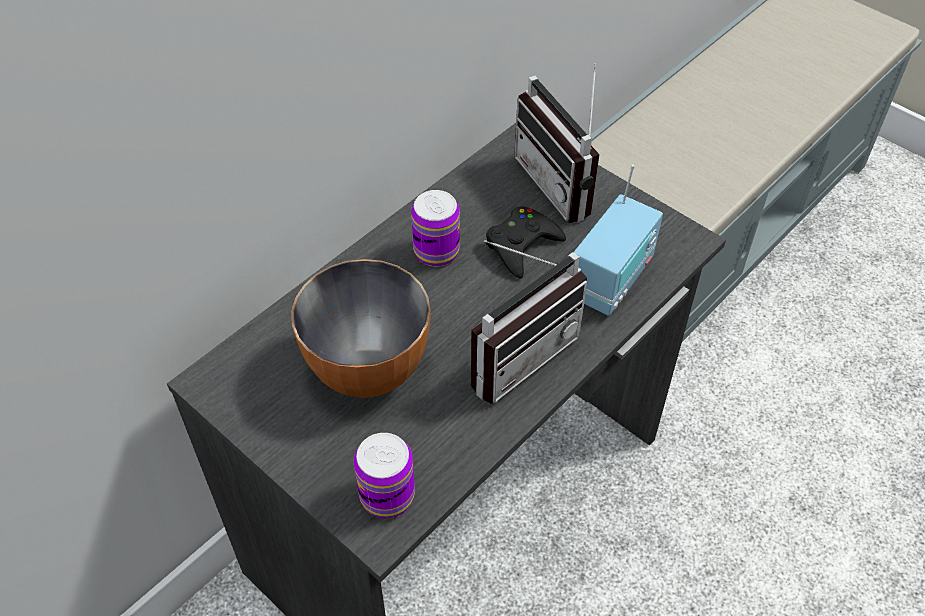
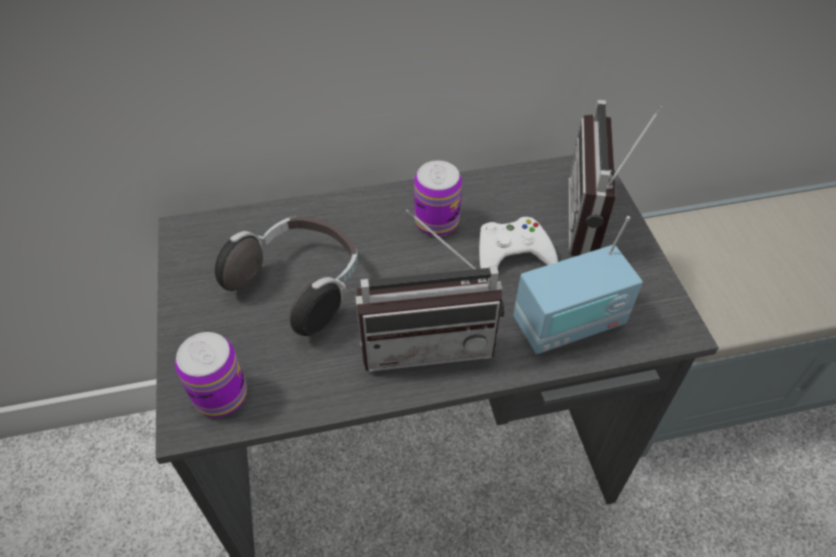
camera: 35 degrees right, 0 degrees up
bowl [291,259,431,398] -> headphones [215,216,358,336]
black game controller [486,206,566,279] -> white game controller [479,217,558,269]

